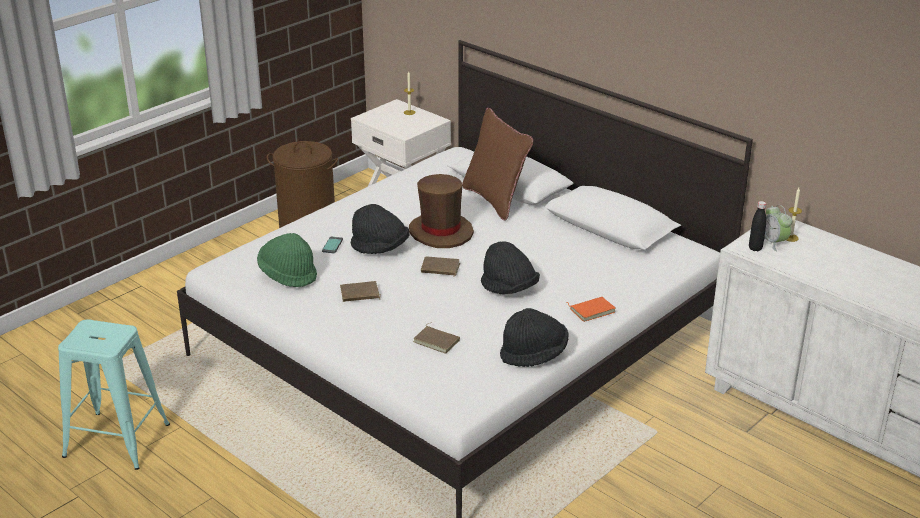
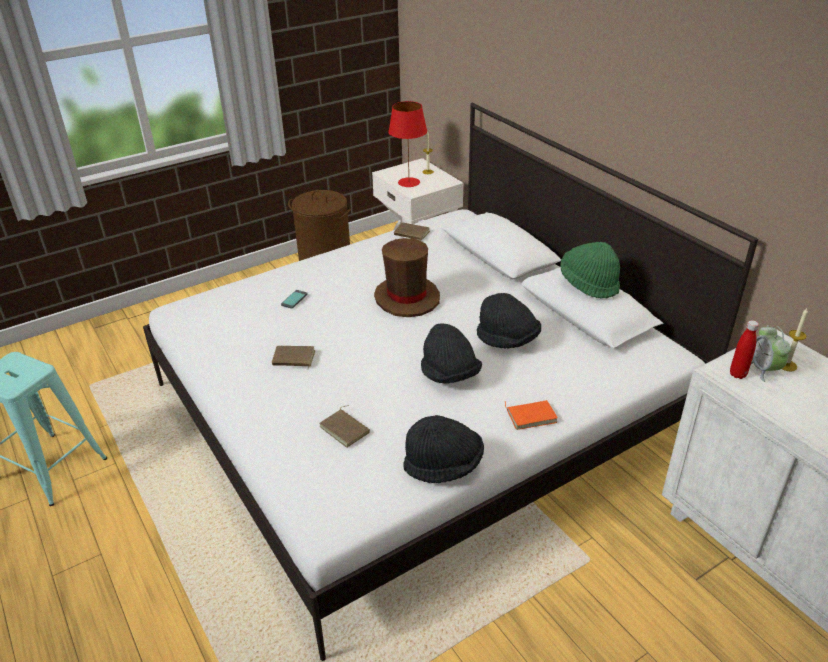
camera: 15 degrees right, 5 degrees up
green hat [257,233,317,287] -> green hat moved to [560,242,620,298]
black hat [351,204,410,254] -> black hat moved to [477,293,541,348]
brown book [421,257,460,276] -> brown book moved to [394,223,430,240]
brown pillow [462,108,533,221] -> none
black bottle [749,201,766,251] -> red bottle [730,320,759,379]
none -> red table lamp [388,101,427,187]

